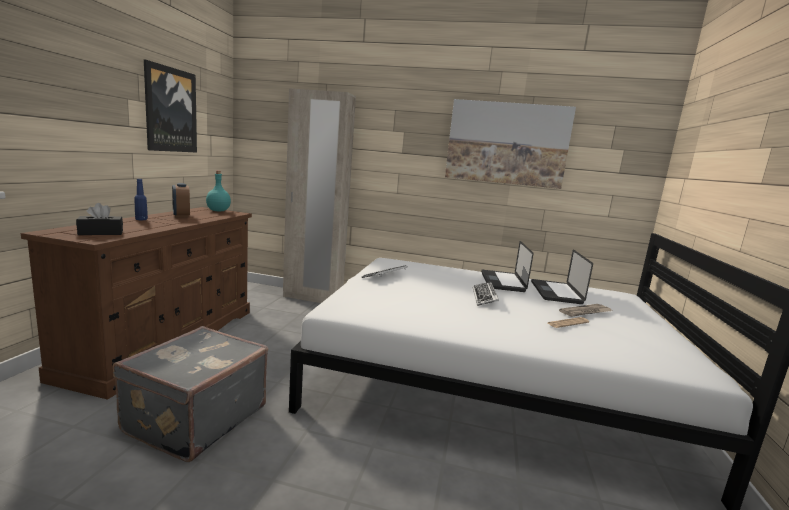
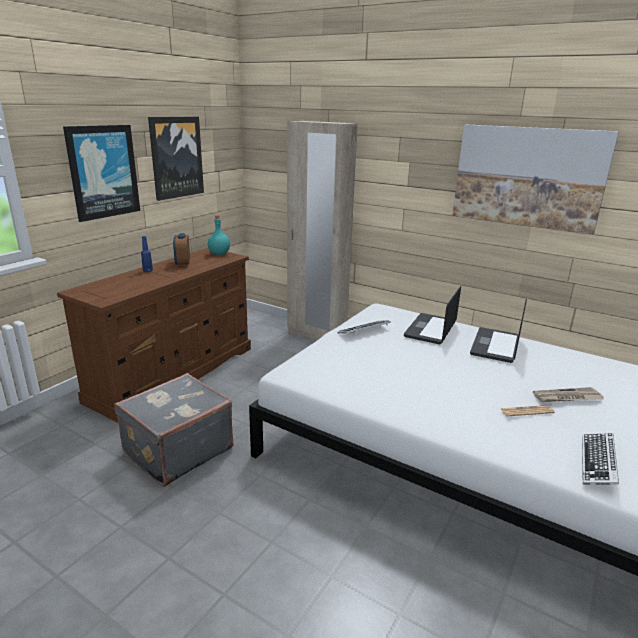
camera: 20 degrees right, 10 degrees up
black tissue box [76,203,123,235] -> none
keyboard [473,282,499,306] -> keyboard moved to [582,433,619,485]
laptop [531,249,593,304] -> laptop moved to [404,286,461,344]
none -> picture [63,125,140,222]

